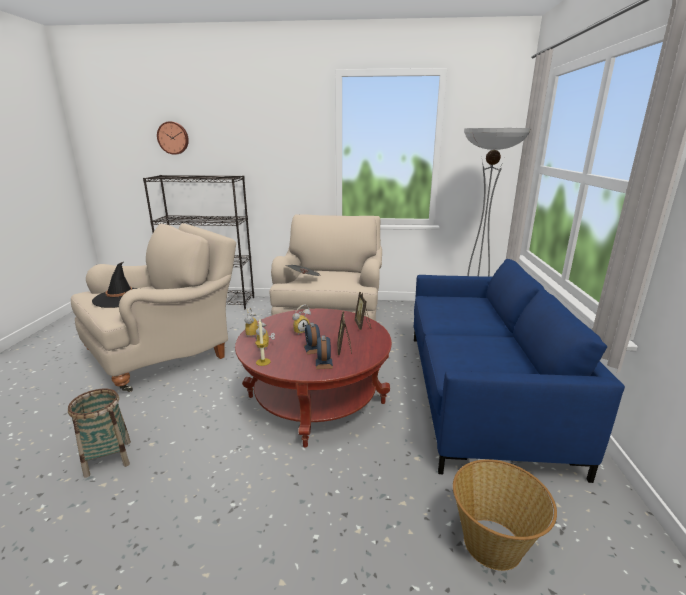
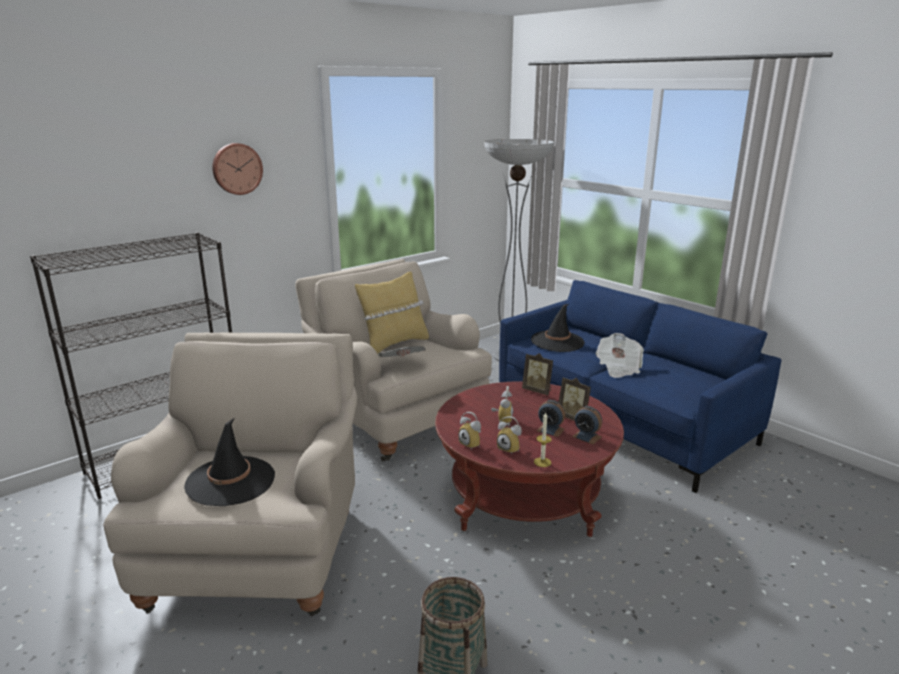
camera: 45 degrees left, 0 degrees up
wall clock [157,121,189,155] -> wall clock moved to [212,143,263,195]
basket [453,459,557,571] -> none
none -> yellow pillow [355,271,429,354]
none -> black hat [531,304,585,352]
none -> newspaper [596,333,644,378]

